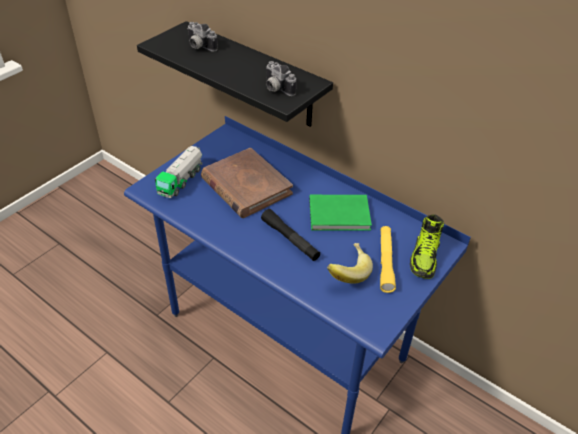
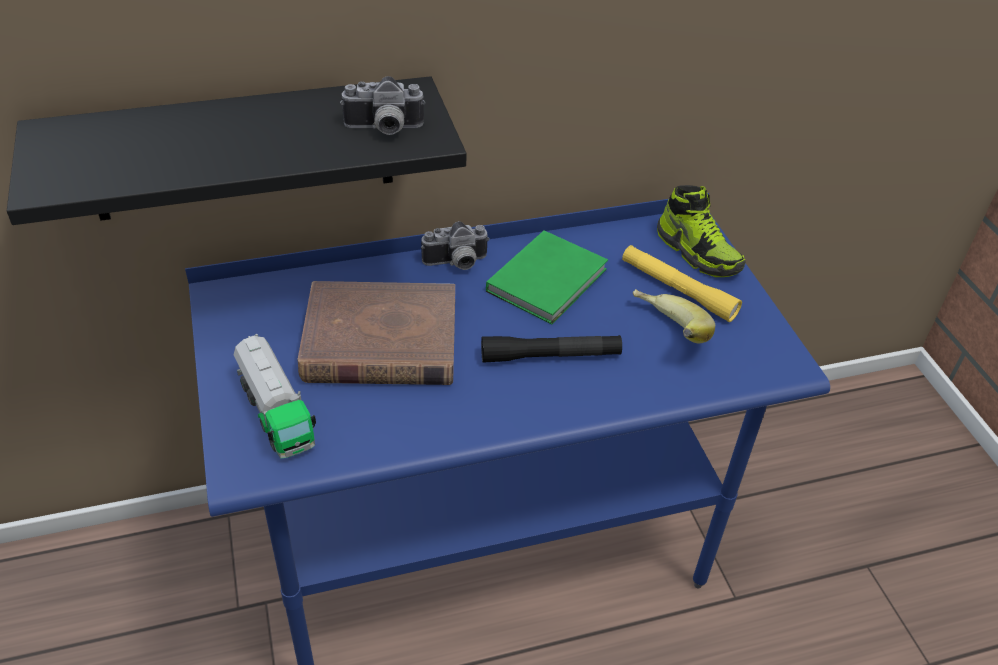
camera: 55 degrees left, 0 degrees up
camera [187,22,218,52] -> camera moved to [421,221,490,270]

